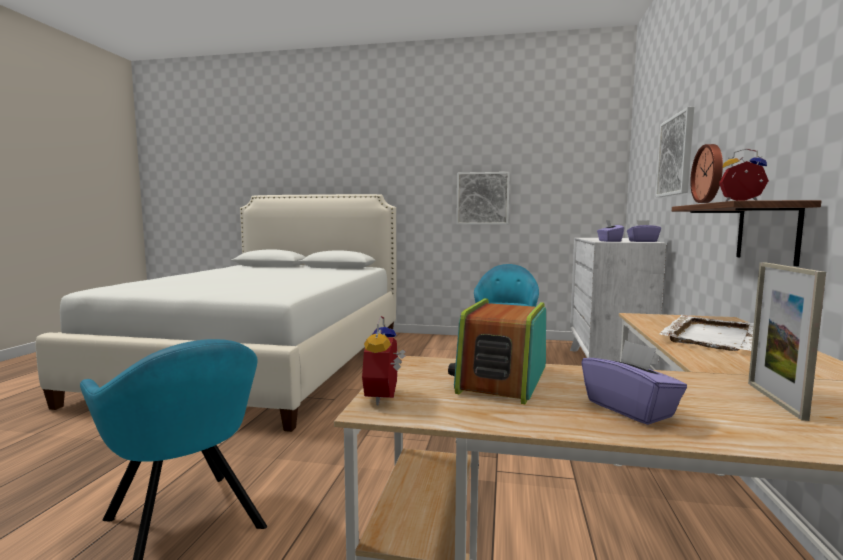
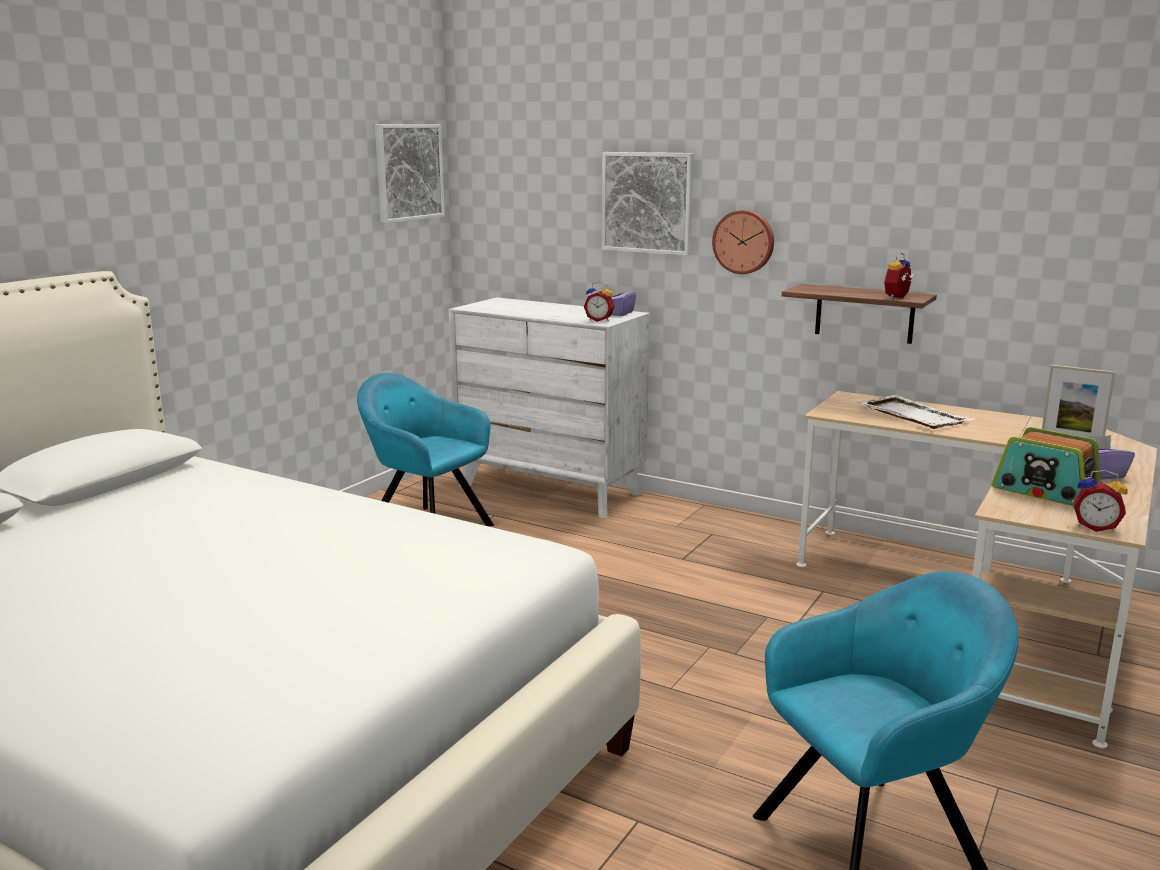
camera: 70 degrees left, 10 degrees up
picture [456,172,510,225] -> picture moved to [375,124,445,223]
purple tissue box [597,220,624,242] -> alarm clock [584,282,615,322]

